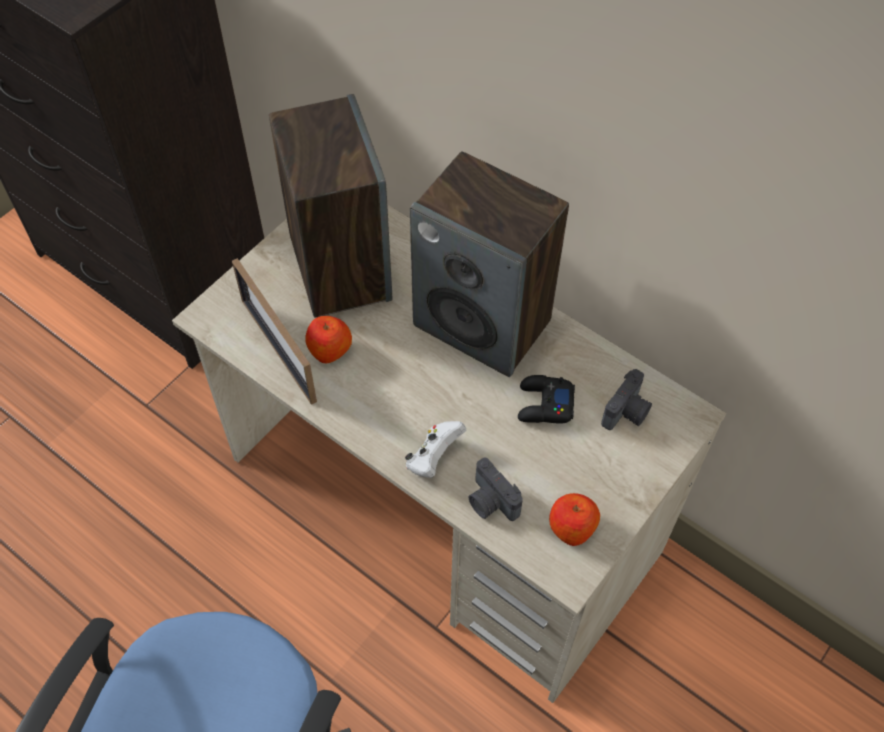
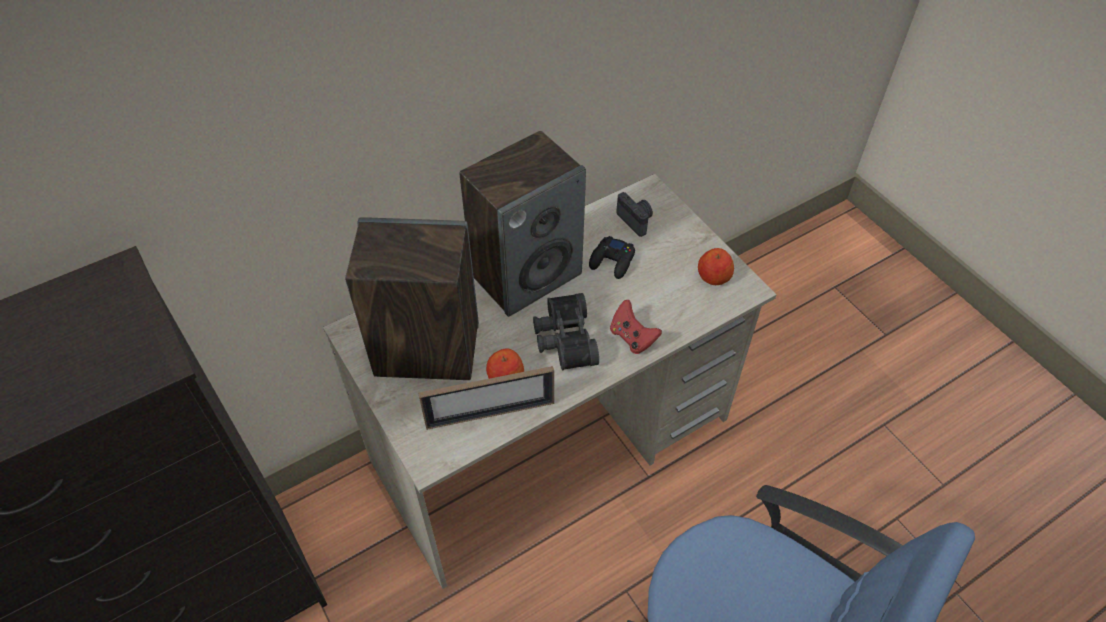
camera: 70 degrees left, 5 degrees down
white game controller [405,421,466,478] -> red game controller [610,300,662,354]
camera [468,457,523,521] -> none
none -> black binoculars [533,293,599,370]

